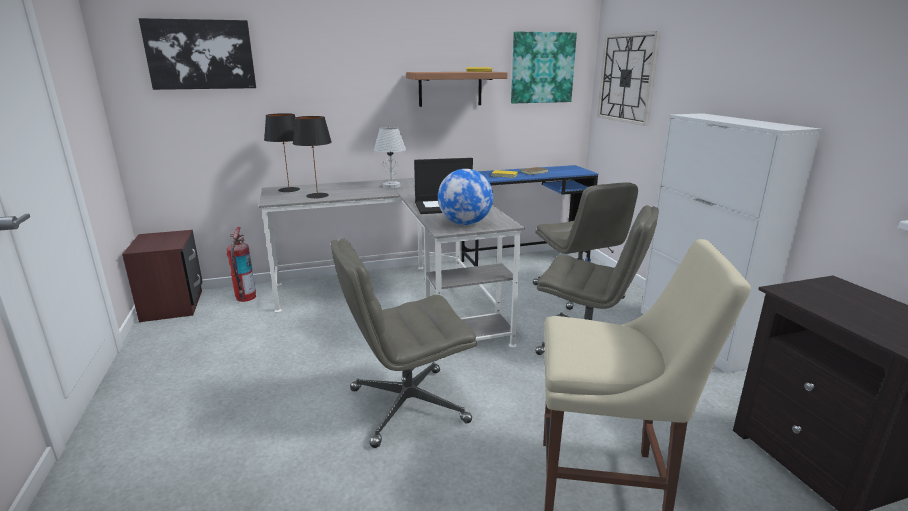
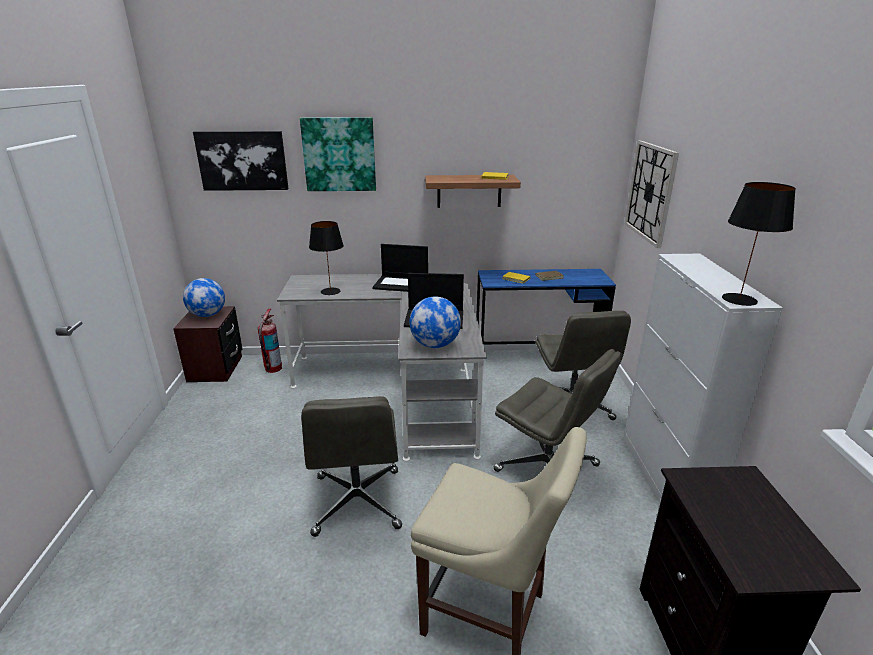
camera: 15 degrees right, 5 degrees up
black table lamp [264,113,300,192] -> black table lamp moved to [722,182,796,306]
grey office chair [331,238,477,448] -> grey office chair turned 90 degrees counterclockwise [301,396,402,537]
white table lamp [374,127,406,188] -> laptop [372,244,428,292]
picture [511,32,577,104] -> picture moved to [300,117,376,191]
none -> globe [183,278,225,317]

